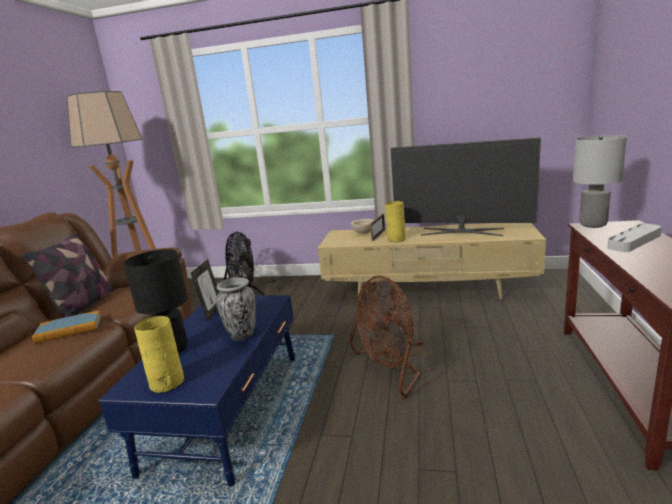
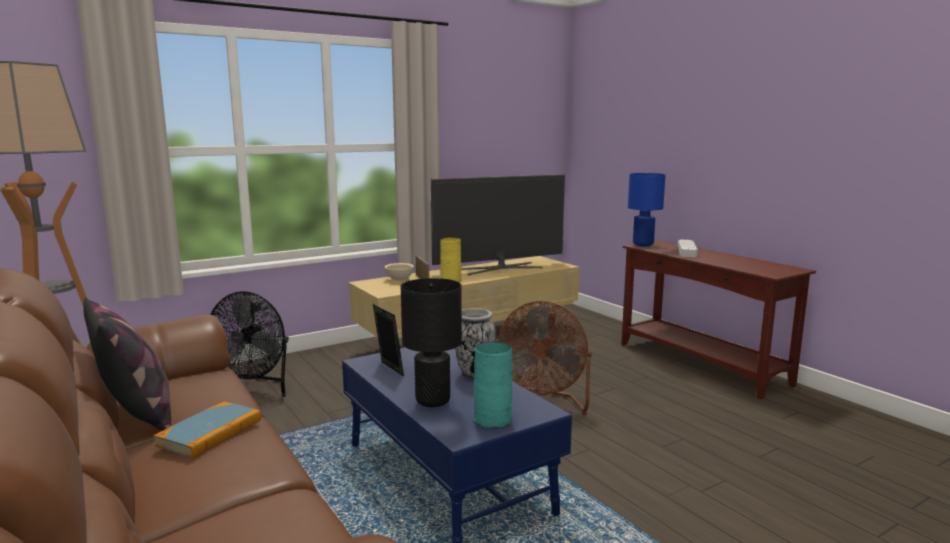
camera: 45 degrees left, 5 degrees down
yellow vase [134,316,184,393] -> turquoise vase [474,342,512,428]
grey table lamp [573,135,627,228] -> blue table lamp [628,173,666,247]

